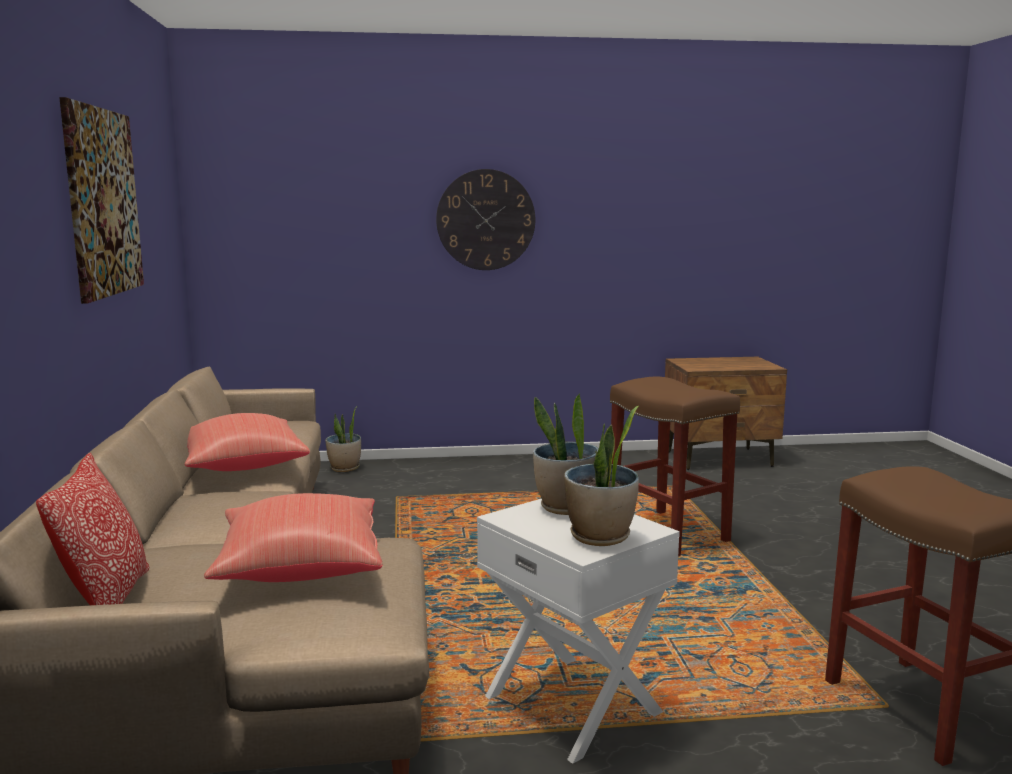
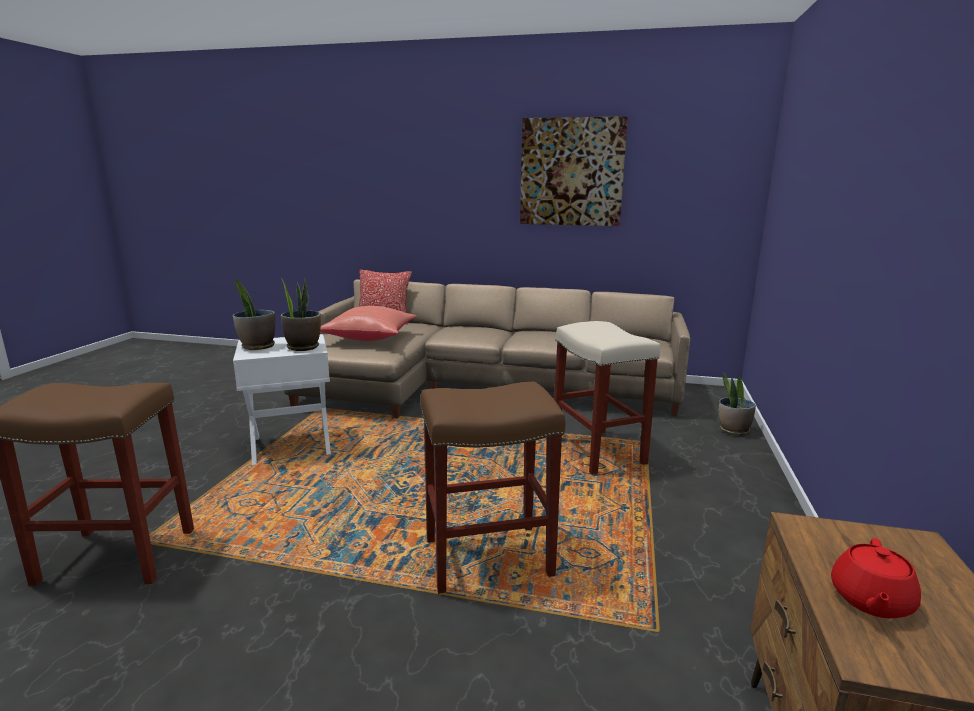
camera: 110 degrees right, 5 degrees up
red pillow [185,413,310,471] -> none
wall clock [436,169,535,270] -> none
none -> beige stool [554,321,660,475]
none -> red teapot [831,538,921,619]

